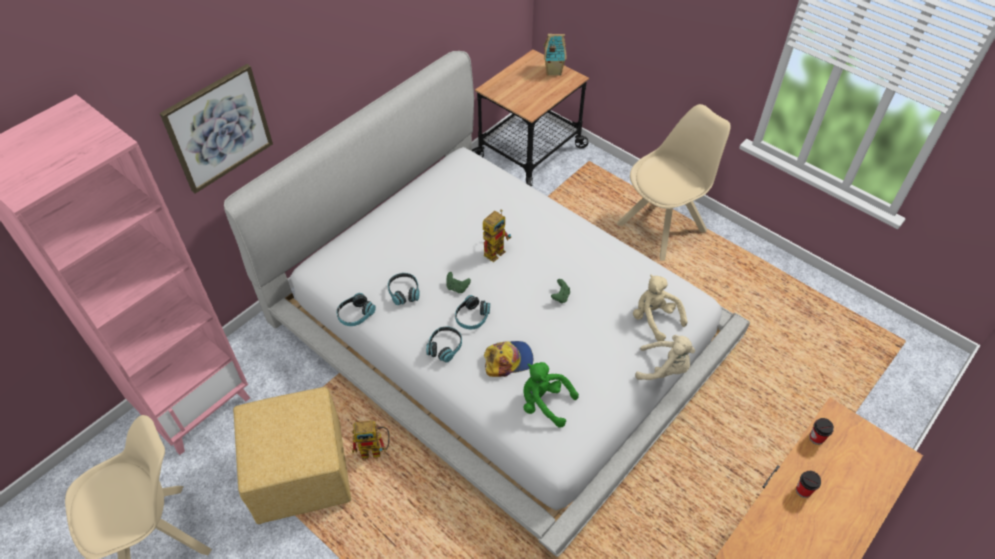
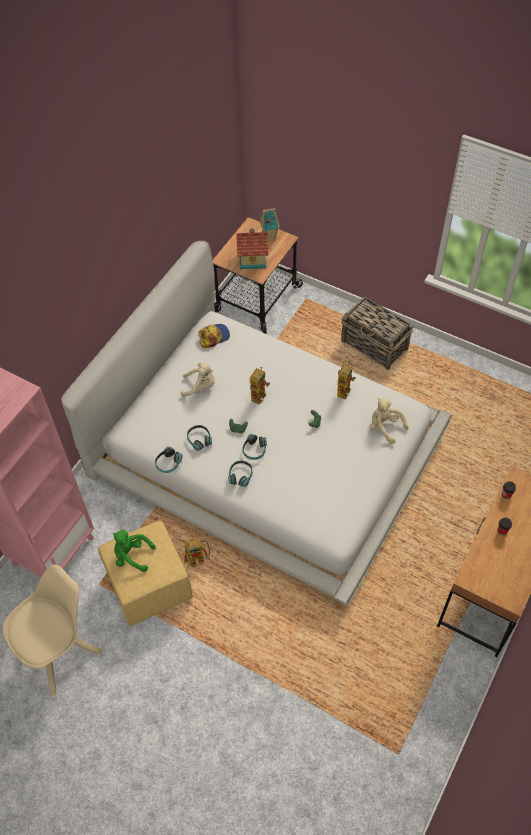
camera: 10 degrees left, 5 degrees up
picture [160,64,273,194] -> none
cap [484,341,533,377] -> cap moved to [198,324,230,348]
green plush toy [523,362,579,427] -> green plush toy moved to [112,530,156,572]
beige chair [617,104,731,261] -> basket [341,297,413,370]
beige plush toy [635,335,695,380] -> beige plush toy moved to [180,362,215,397]
none -> toy house [236,228,268,269]
none -> toy robot [337,362,356,400]

